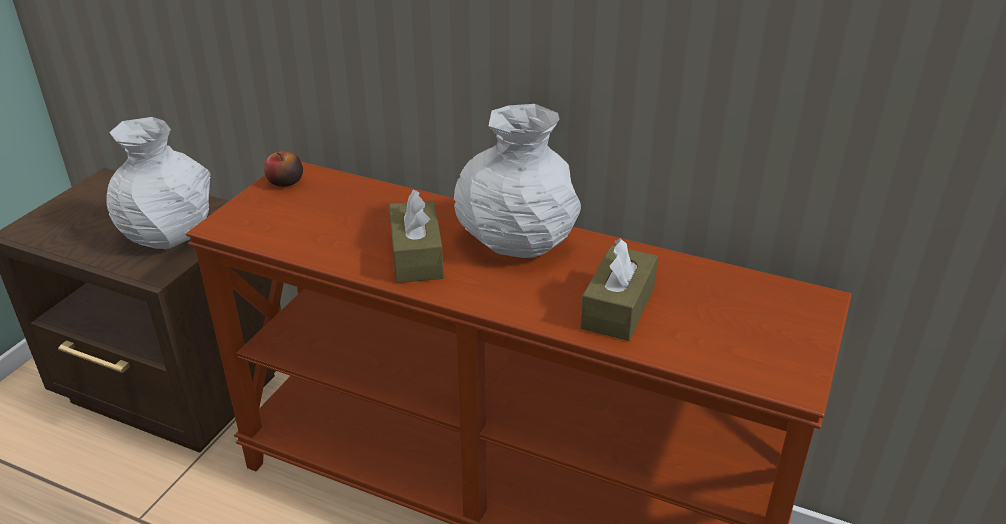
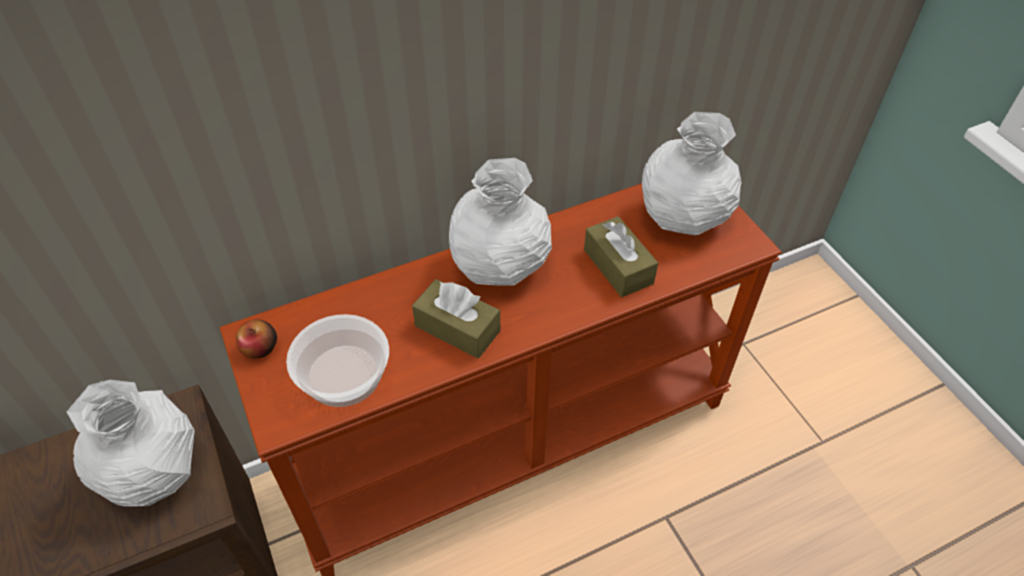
camera: 50 degrees left, 15 degrees up
none -> bowl [286,314,389,407]
none -> white vase [642,112,741,235]

